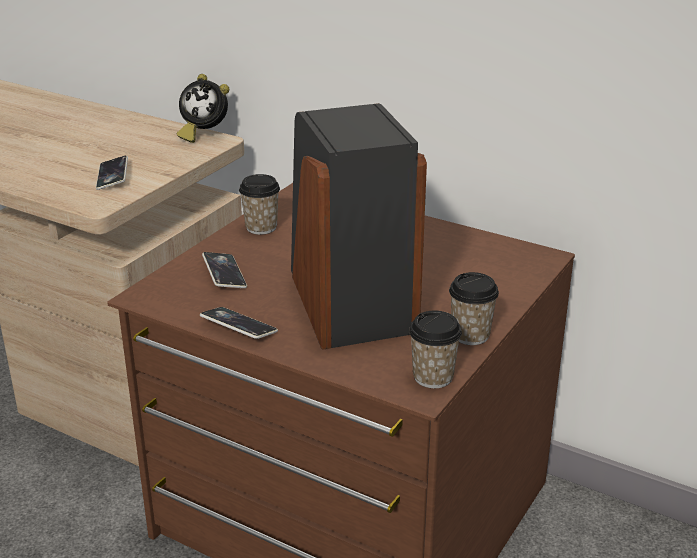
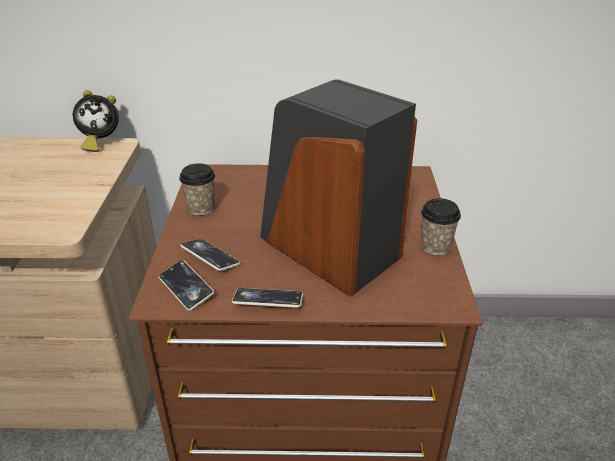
camera: 30 degrees left, 5 degrees up
phone [96,155,128,190] -> phone moved to [159,260,214,311]
cup [409,310,462,388] -> none

